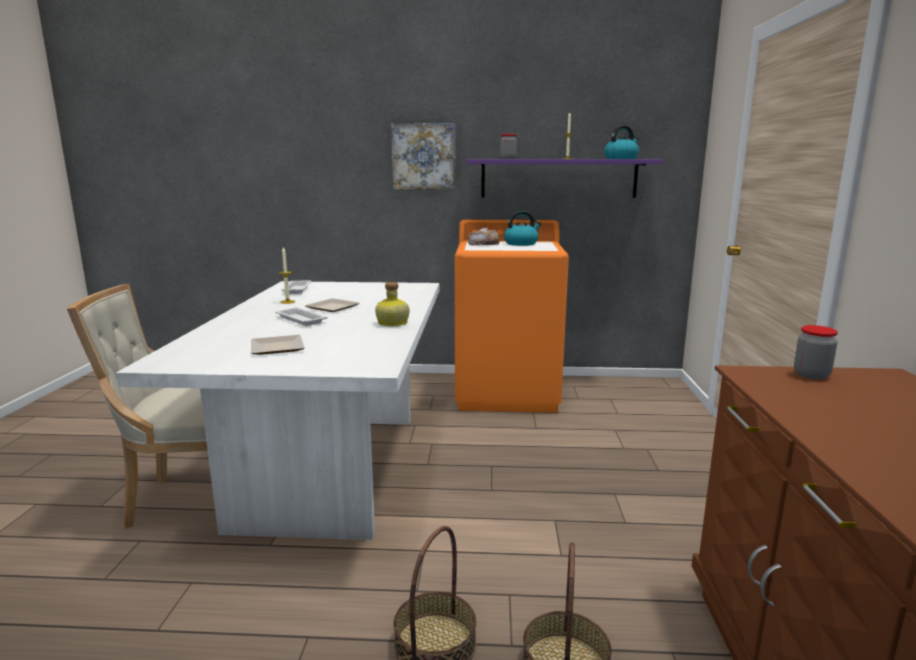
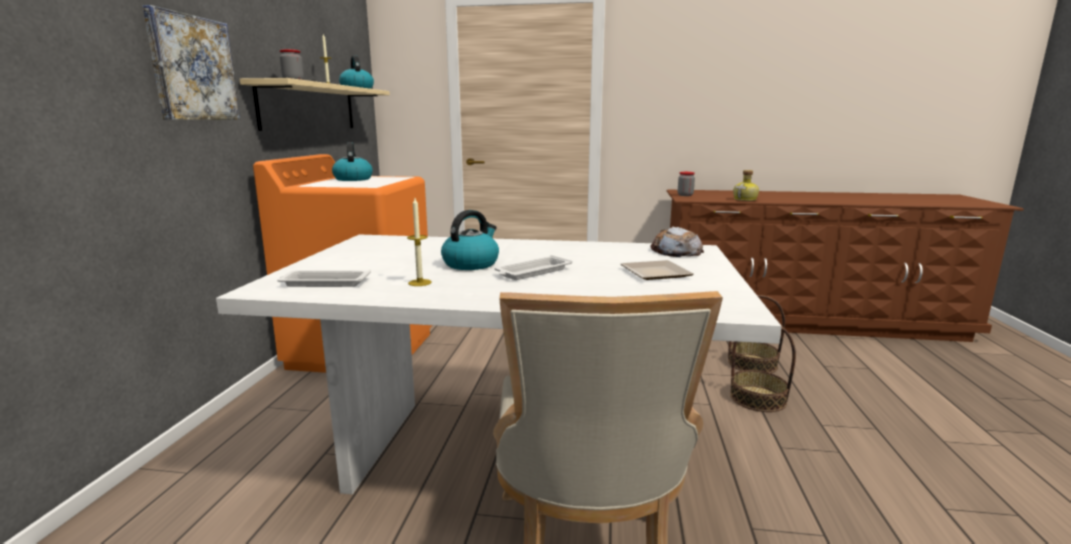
camera: 85 degrees left, 0 degrees up
plate [305,298,360,312] -> kettle [441,210,499,270]
bottle [375,282,409,326] -> bottle moved to [733,170,759,201]
purple shelf [466,159,663,198] -> beige shelf [240,78,390,131]
bread [468,228,500,245] -> bread moved to [651,226,704,257]

